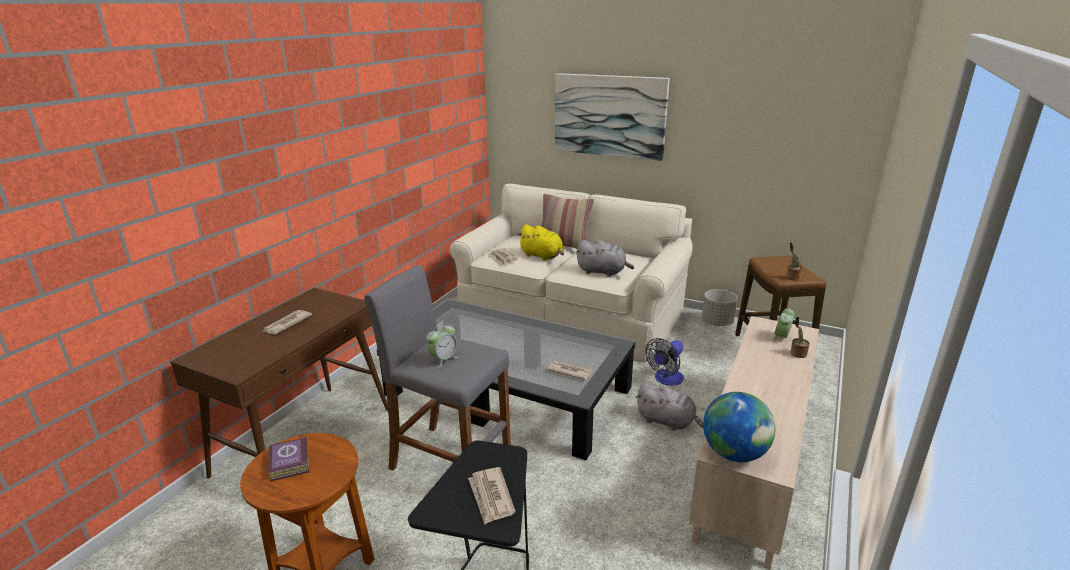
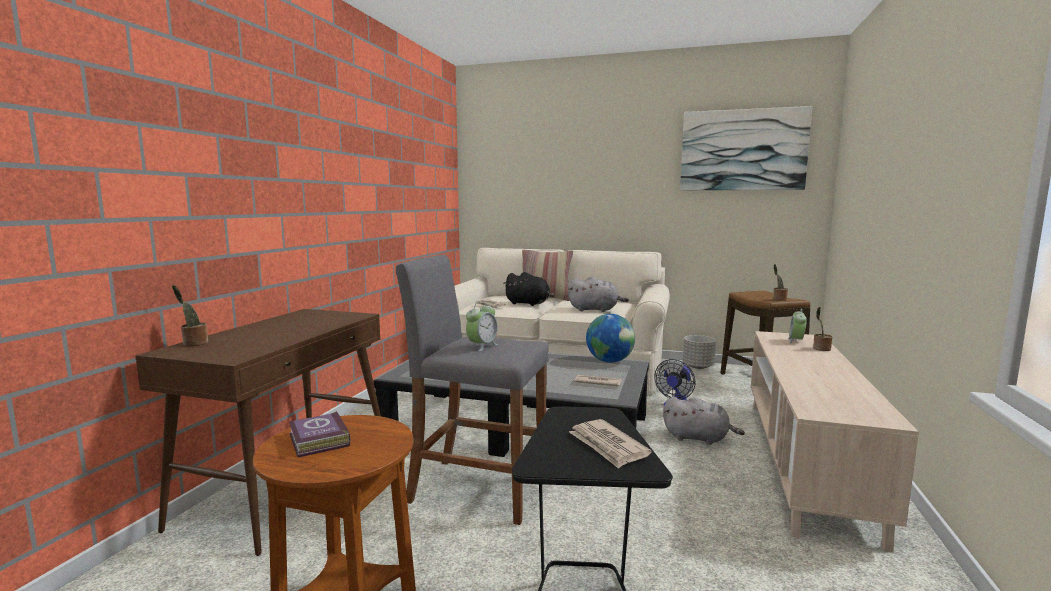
camera: 10 degrees left, 15 degrees down
newspaper [262,310,312,334] -> none
yellow plush toy [518,224,564,261] -> black plush toy [503,272,554,306]
picture [555,73,670,161] -> picture moved to [680,106,812,191]
globe [703,392,775,462] -> globe moved to [586,314,635,363]
none -> potted plant [172,285,208,346]

